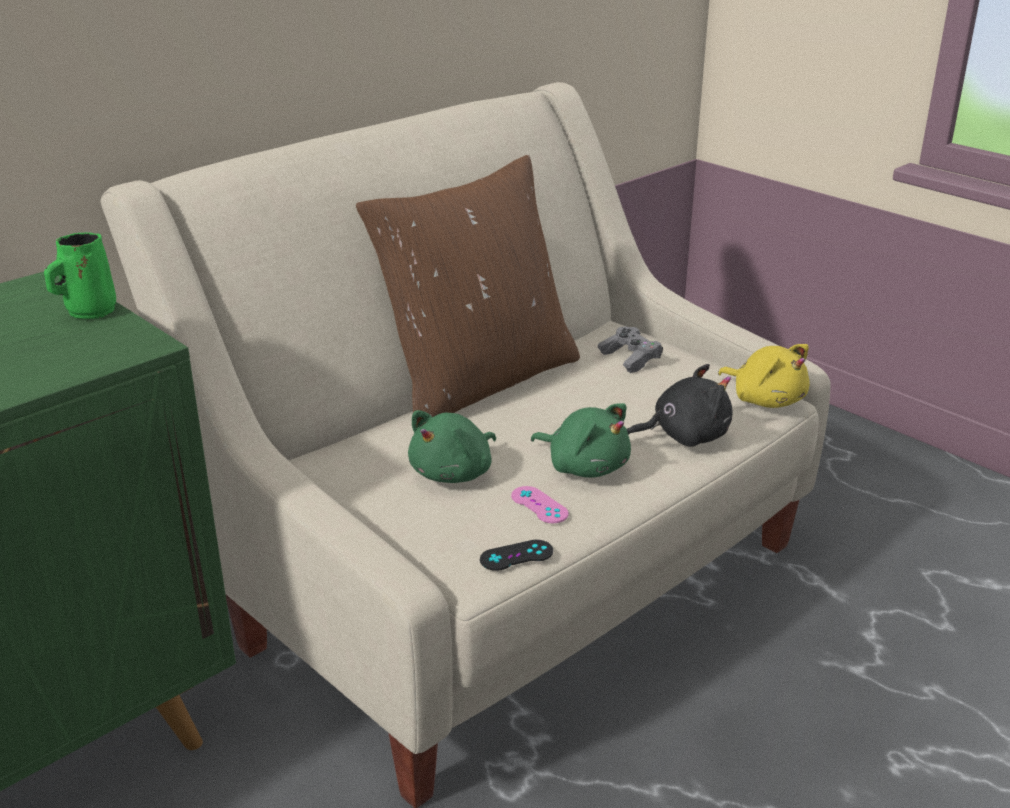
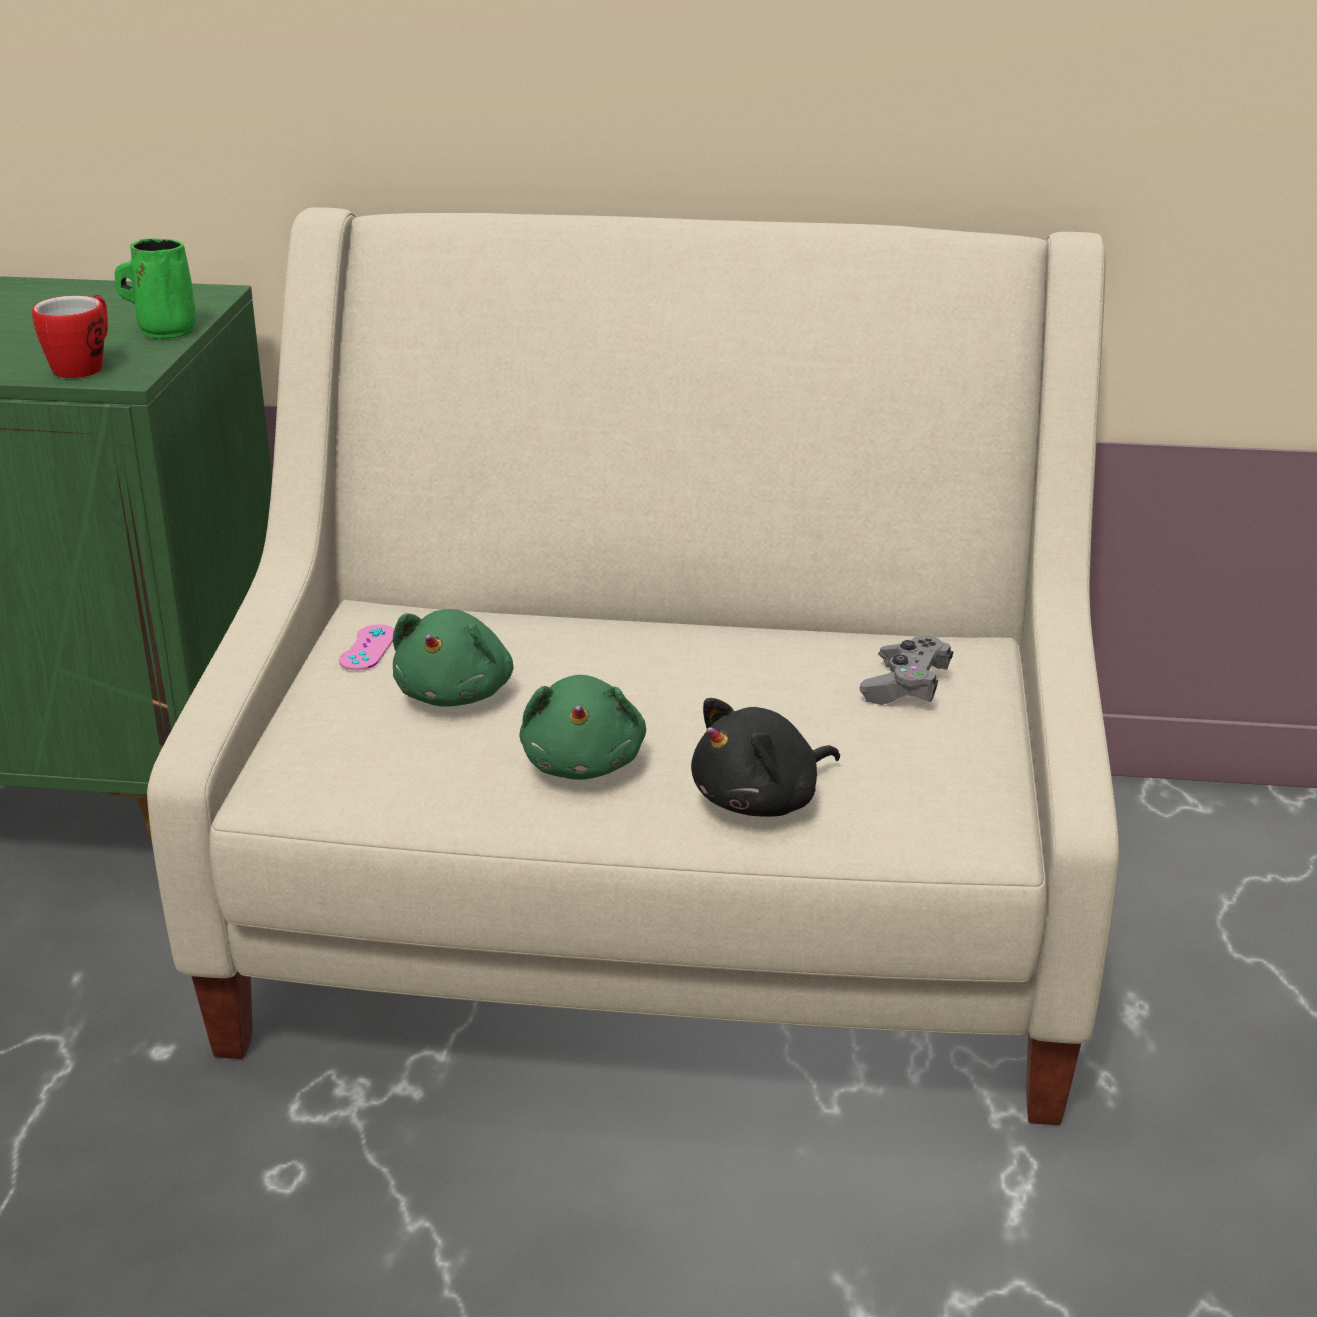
camera: 50 degrees right, 0 degrees up
brown pillow [356,155,580,417] -> none
green plush toy [408,410,496,483] -> green plush toy turned 75 degrees counterclockwise [393,609,513,707]
black game controller [480,540,553,571] -> none
pink game controller [511,486,569,523] -> pink game controller moved to [339,624,394,670]
black plush toy [627,364,732,447] -> black plush toy turned 105 degrees clockwise [691,698,840,817]
yellow plush toy [718,344,809,408] -> none
none -> mug [32,295,108,378]

